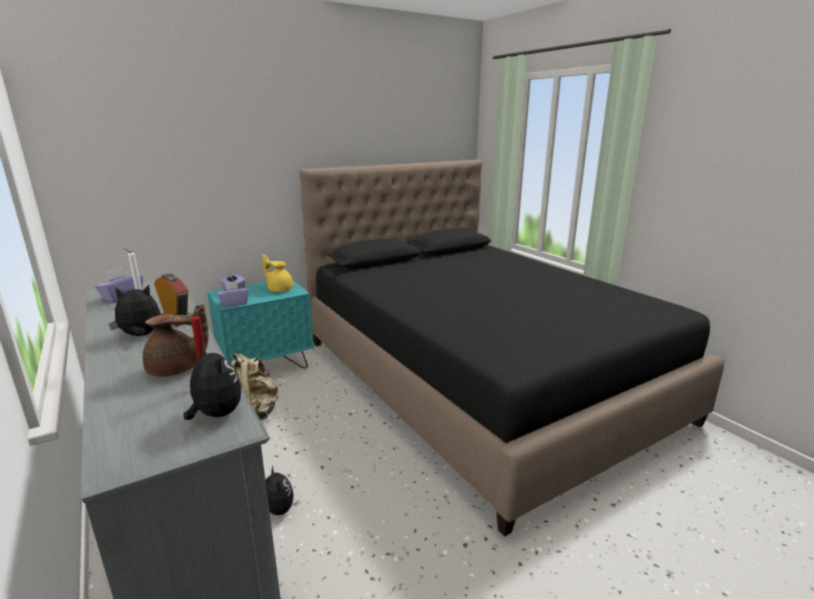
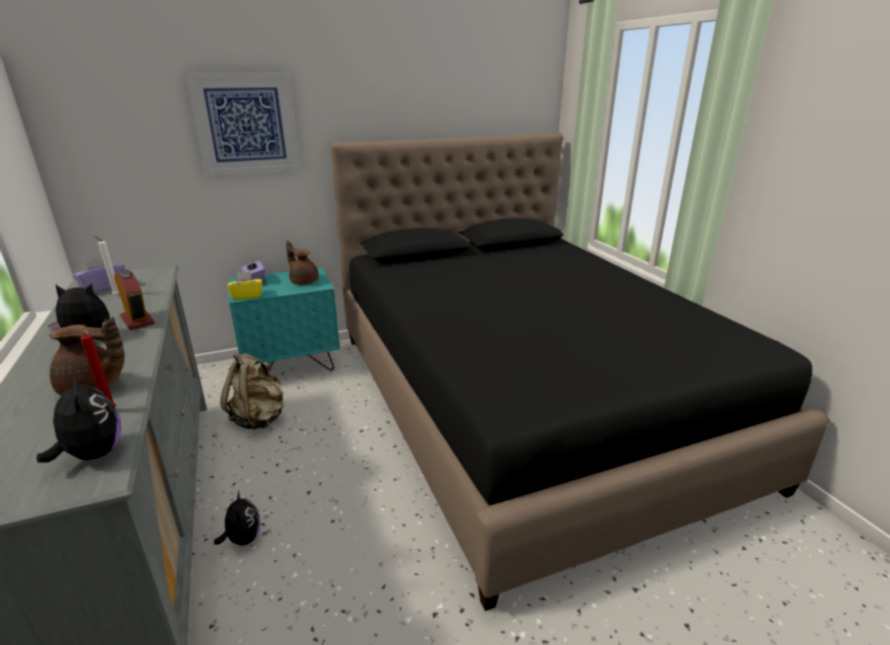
camera: 10 degrees right, 5 degrees up
purple tissue box [217,281,249,308] -> yellow tissue box [227,271,262,300]
yellow teapot [262,254,293,292] -> brown teapot [286,241,319,285]
none -> picture [185,73,300,176]

